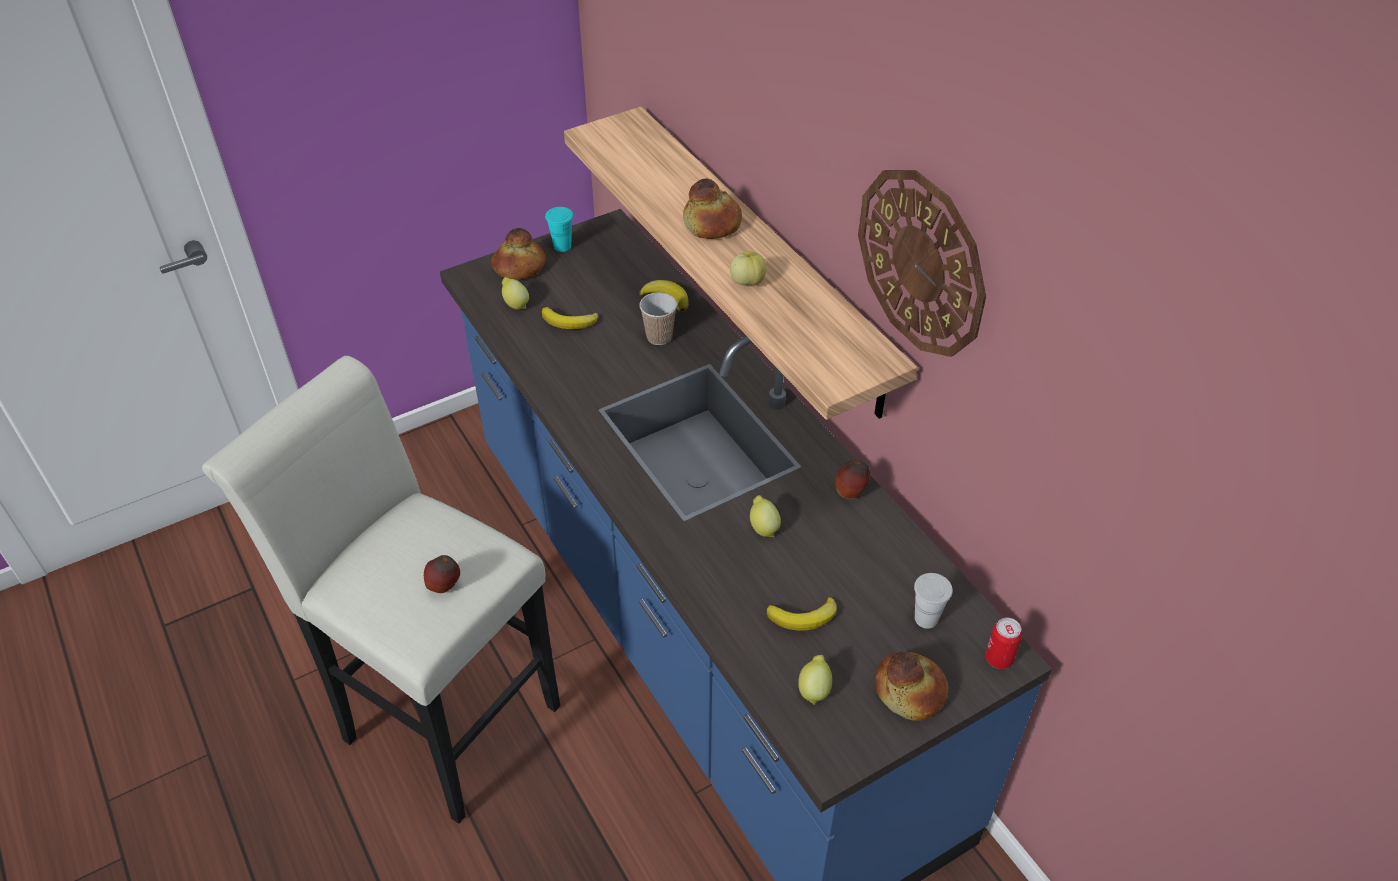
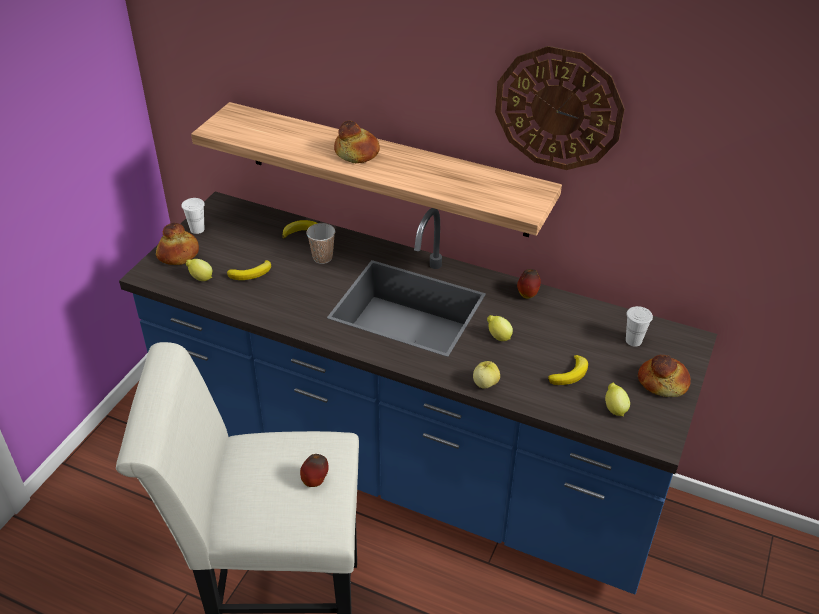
camera: 35 degrees left, 5 degrees down
turquoise cup [545,207,574,252] -> white cup [182,198,205,234]
apple [730,251,767,286] -> apple moved to [473,361,500,388]
can [985,618,1022,669] -> none

